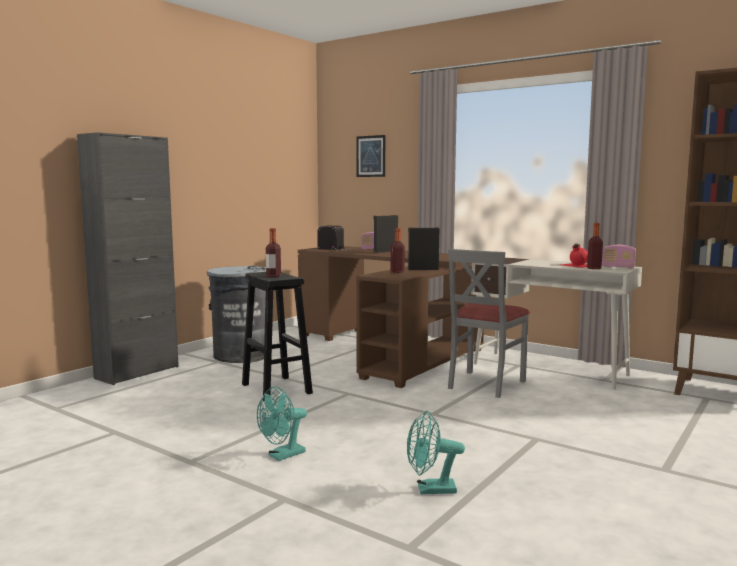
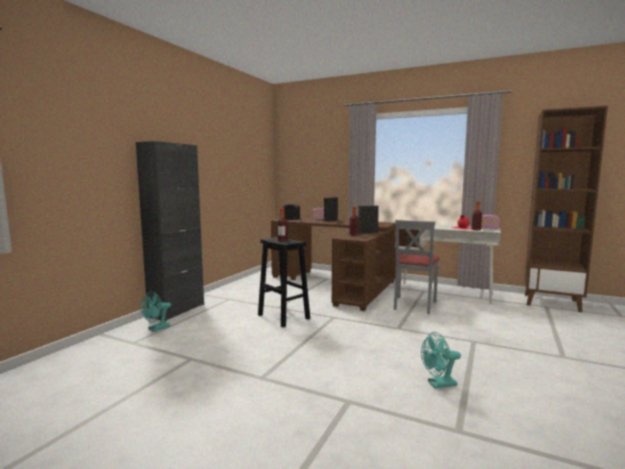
camera: 10 degrees left, 0 degrees up
grey trash can [207,266,266,363] -> none
turquoise fan [257,387,307,461] -> turquoise fan moved to [141,291,171,332]
picture [356,135,385,177] -> none

